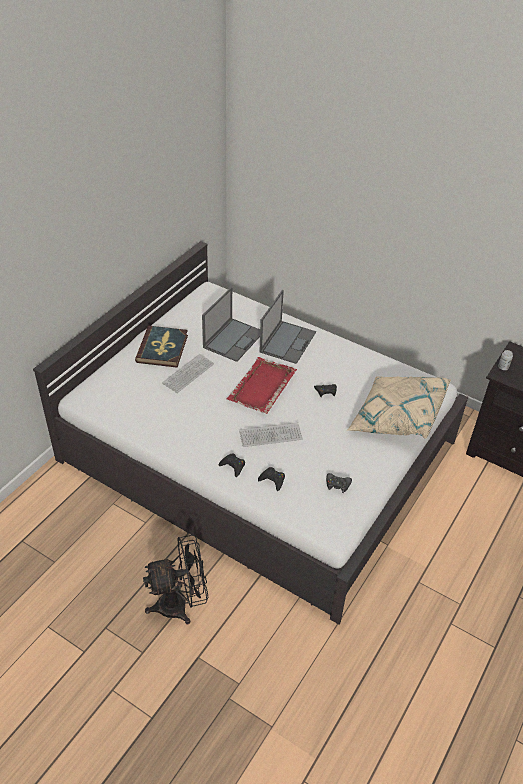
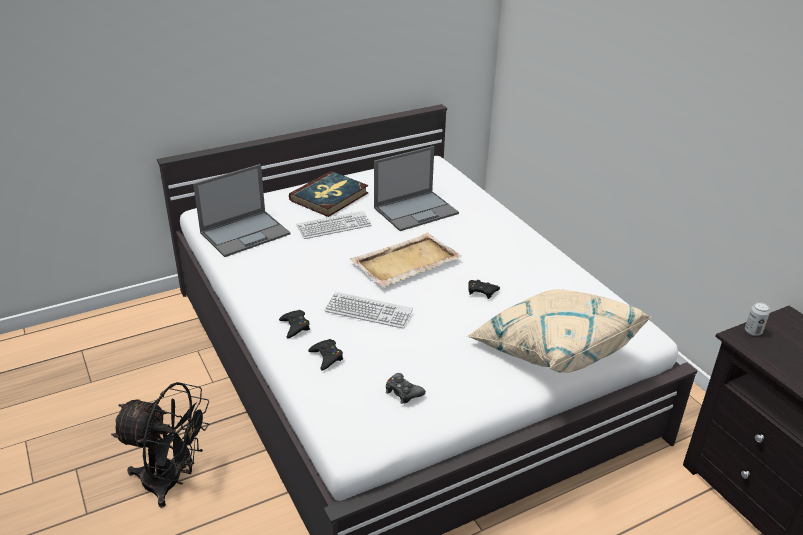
camera: 30 degrees right, 10 degrees down
red tray [227,357,297,414] -> beige tray [350,232,462,287]
laptop [259,290,316,364] -> laptop moved to [193,164,291,257]

